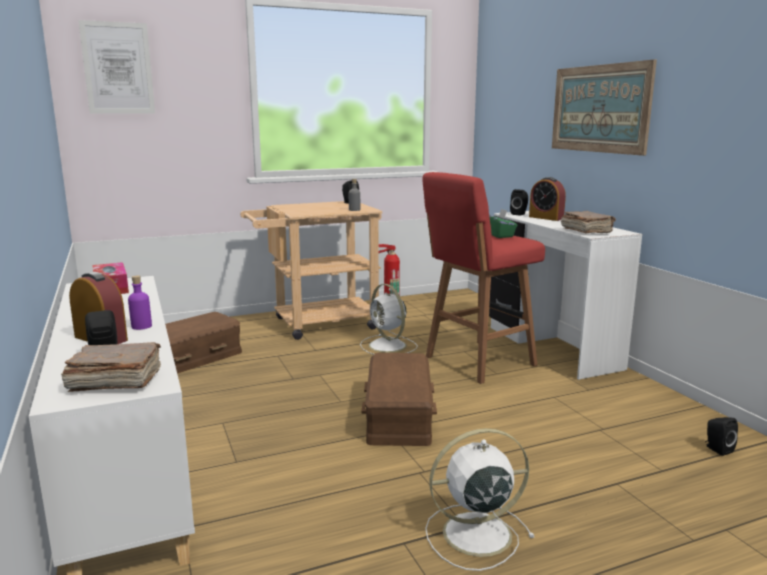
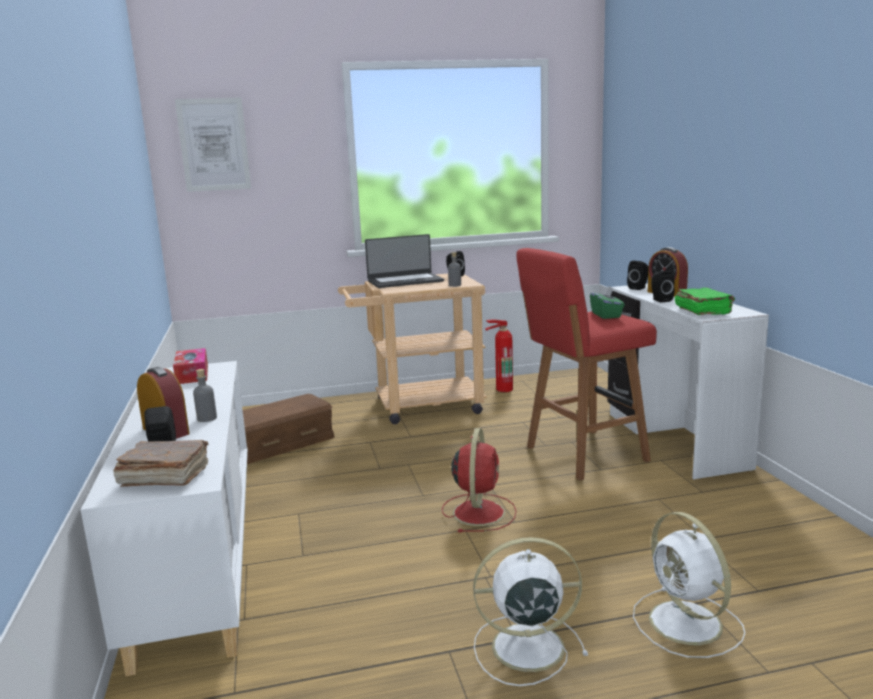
camera: 10 degrees right, 0 degrees up
purple bottle [128,275,152,330] -> grey bottle [193,369,217,422]
white fan [360,284,417,355] -> white fan moved to [633,512,745,658]
brown storage box [361,353,437,446] -> red fan [442,428,516,533]
picture [552,60,657,156] -> none
brown book [561,211,616,233] -> green book [675,287,735,315]
black speaker [705,417,738,456] -> black speaker moved to [651,270,675,303]
none -> laptop [365,234,444,288]

